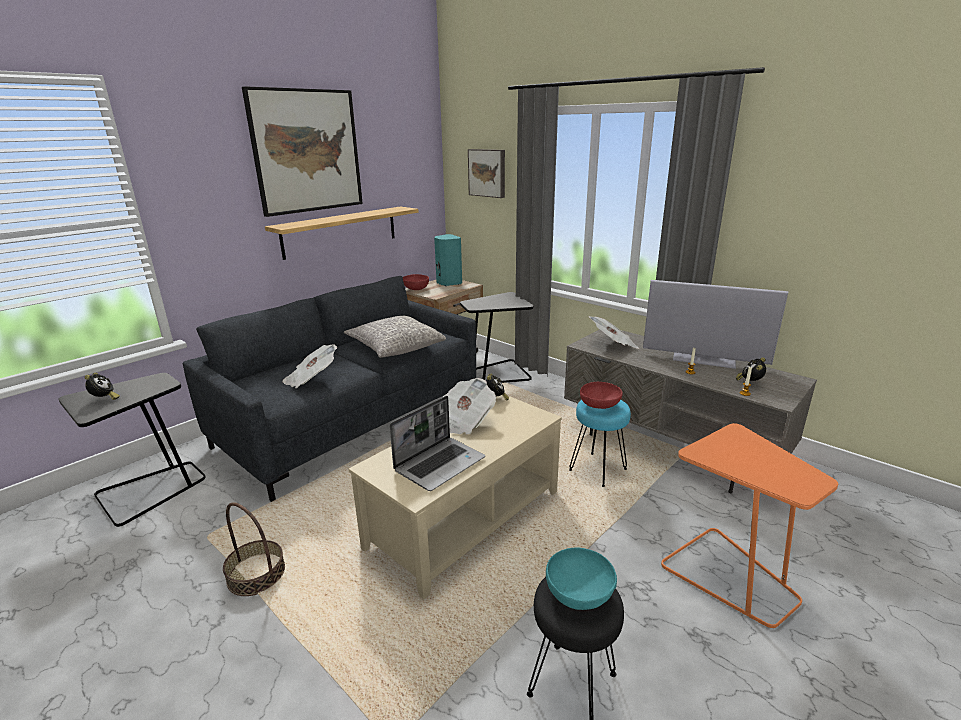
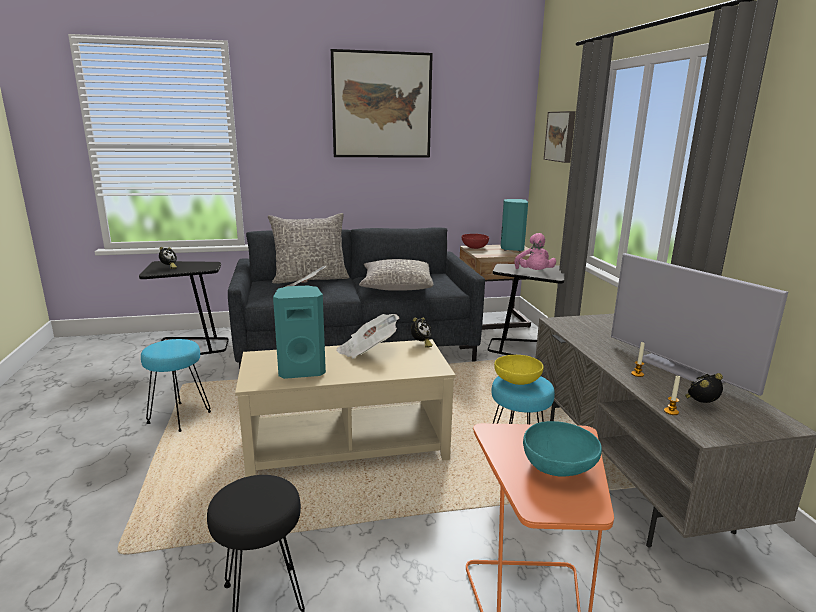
camera: 35 degrees right, 5 degrees down
basket [223,502,285,596] -> turquoise stool [141,339,211,432]
shelf [265,206,418,260] -> none
laptop [389,396,485,491] -> turquoise speaker [273,285,326,379]
turquoise bowl [546,548,617,610] -> turquoise bowl moved to [523,421,602,477]
red bowl [580,382,623,409] -> yellow bowl [494,355,544,385]
newspaper [588,316,640,349] -> none
none -> grey pillow [268,213,350,284]
none -> pink plush toy [514,233,556,270]

